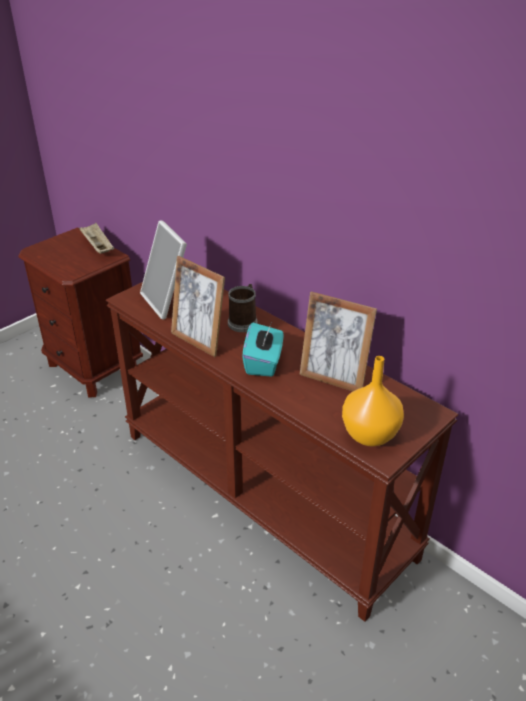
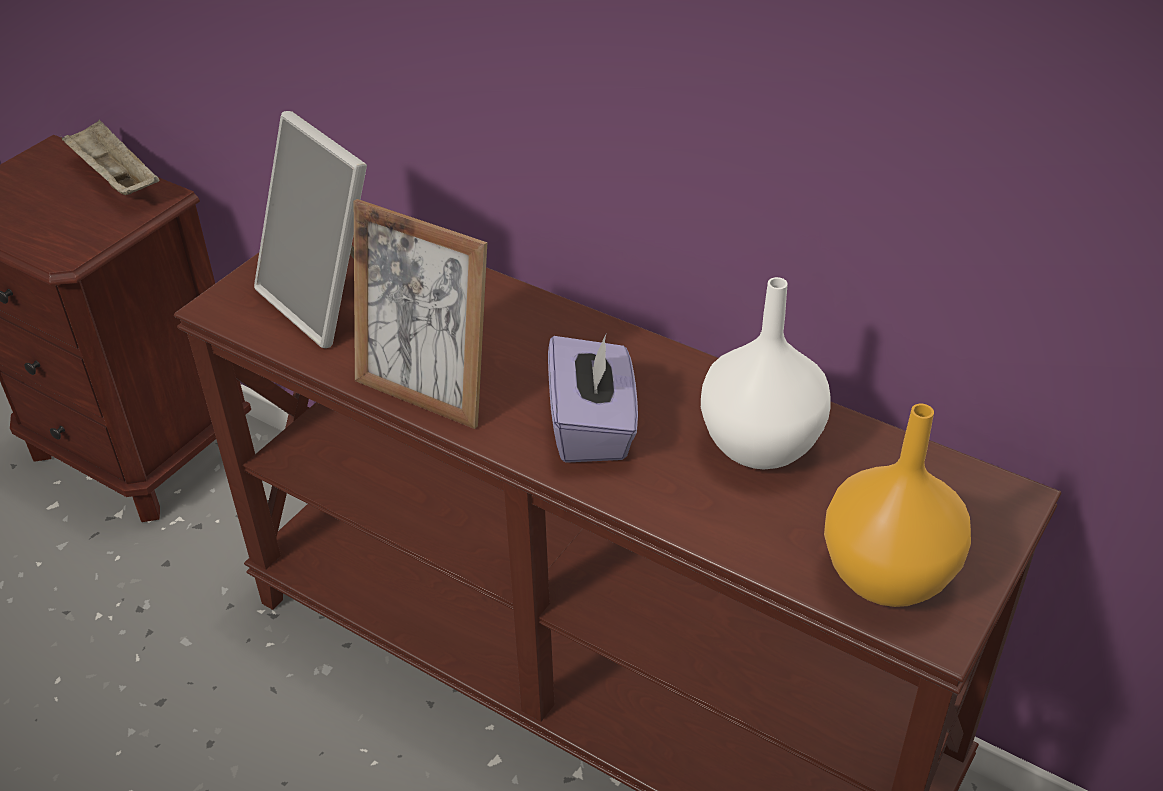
camera: 10 degrees left, 5 degrees up
mug [228,284,257,332] -> none
turquoise tissue box [242,323,283,377] -> purple tissue box [548,334,638,463]
picture frame [299,291,377,391] -> white vase [701,277,831,469]

